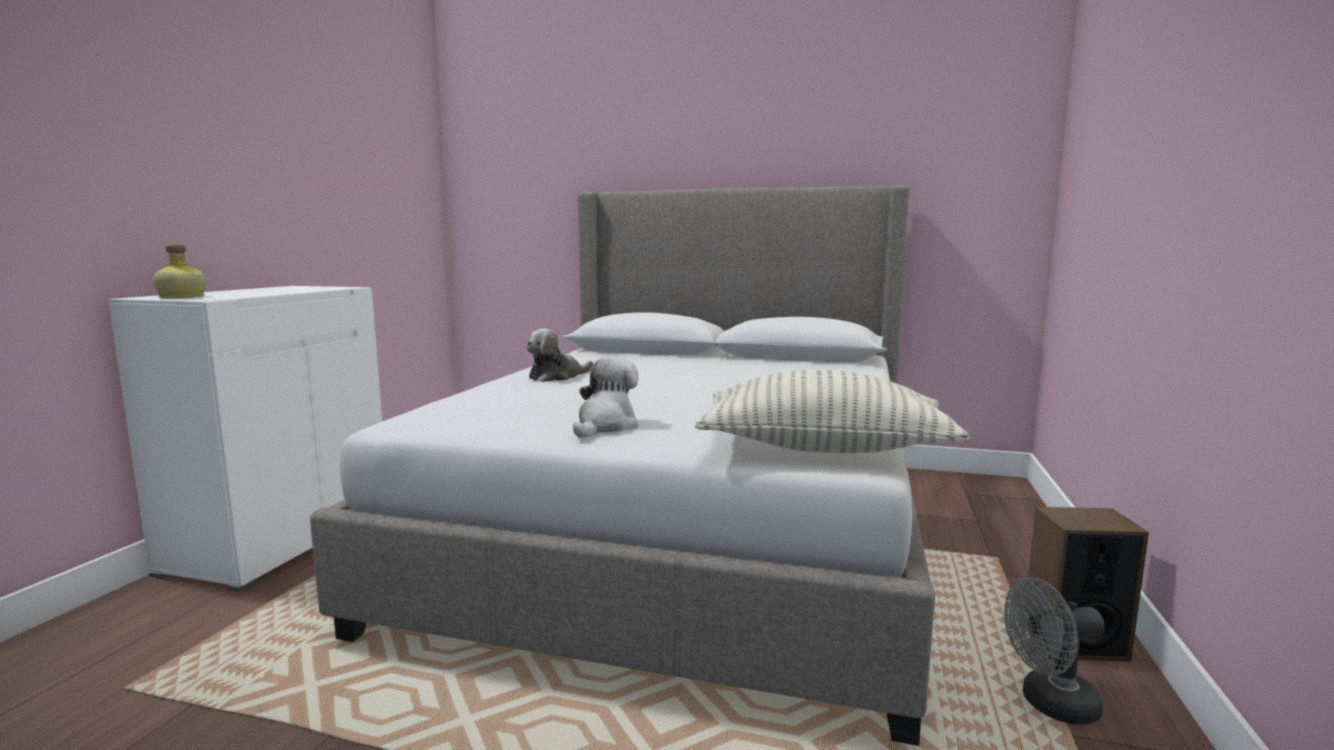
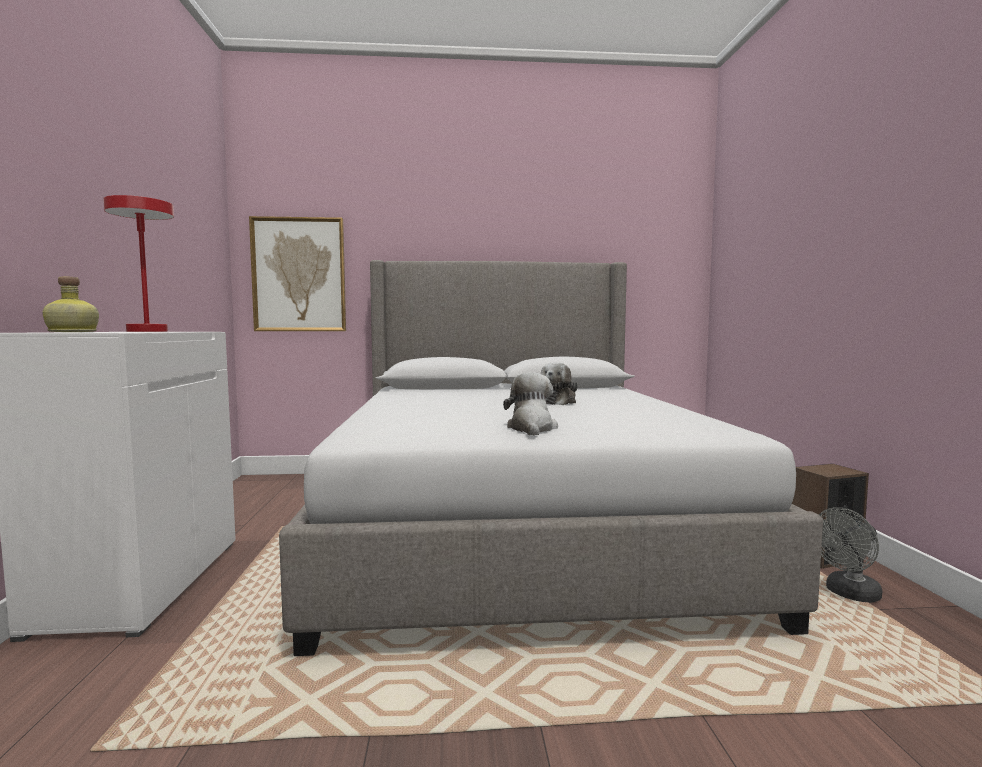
camera: 20 degrees left, 5 degrees down
plush toy [526,329,593,382] -> plush toy moved to [541,362,578,405]
pillow [695,370,970,453] -> none
none -> red table lamp [103,195,174,332]
none -> picture [249,216,346,331]

